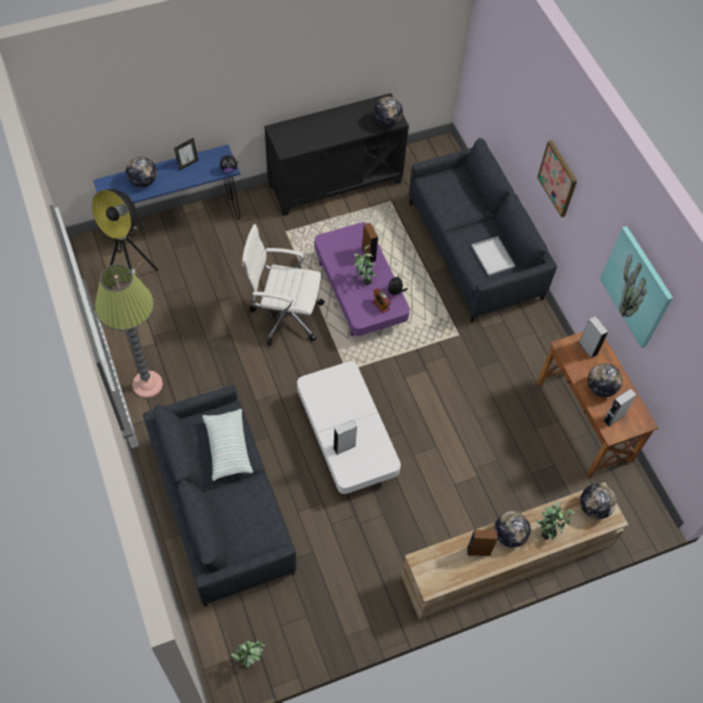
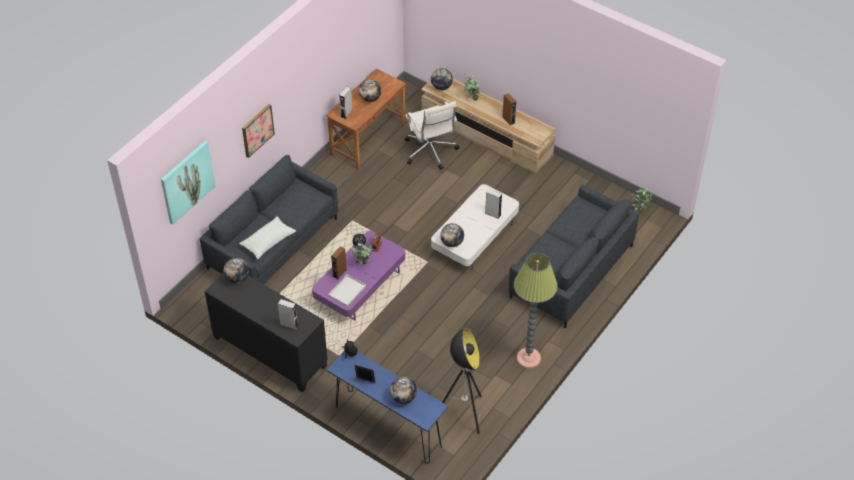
camera: 120 degrees left, 10 degrees down
pillow [202,409,253,481] -> pillow moved to [239,216,296,259]
white office chair [242,224,325,346] -> white office chair moved to [405,101,460,170]
white tray [472,236,515,276] -> white tray moved to [328,275,366,307]
globe [494,511,531,547] -> globe moved to [440,223,464,247]
picture [600,226,673,348] -> picture moved to [161,141,215,225]
grey speaker [603,388,637,427] -> grey speaker moved to [278,299,298,330]

